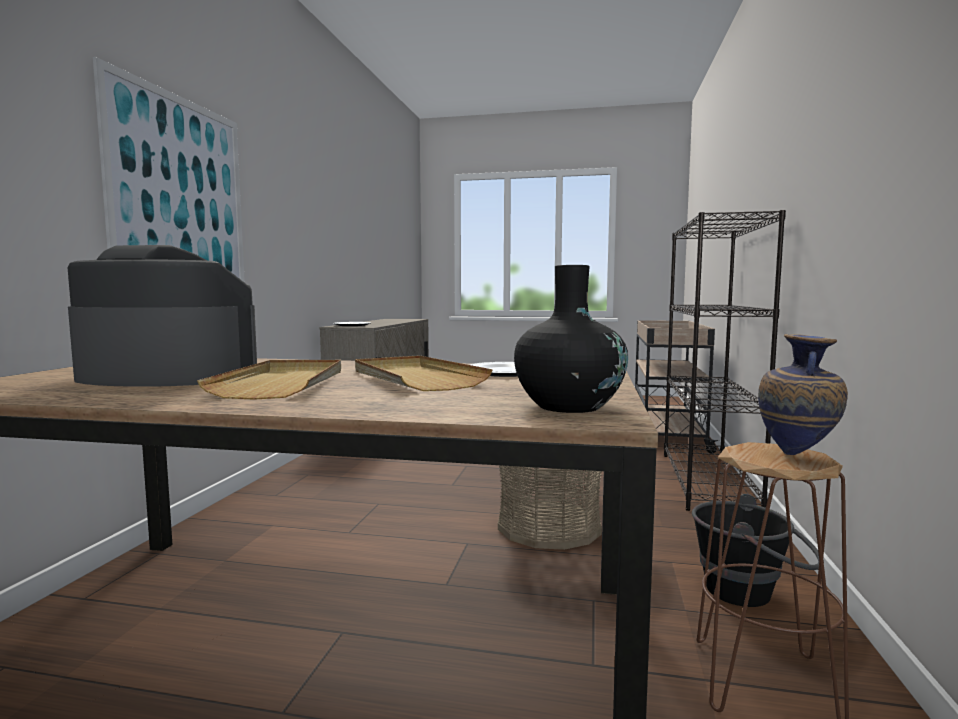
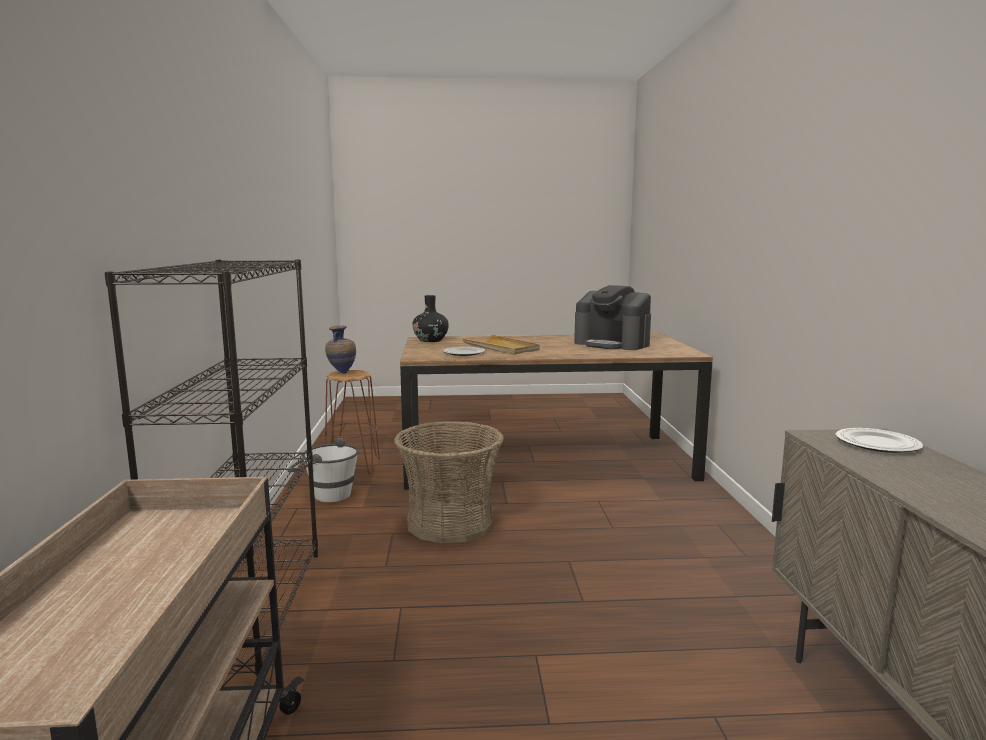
camera: 165 degrees right, 5 degrees up
coffee machine [68,245,257,387] -> coffee machine turned 45 degrees clockwise [574,285,651,350]
picture [93,57,245,283] -> none
beige tray [197,360,341,400] -> none
black bucket [692,494,824,607] -> white bucket [288,438,359,502]

